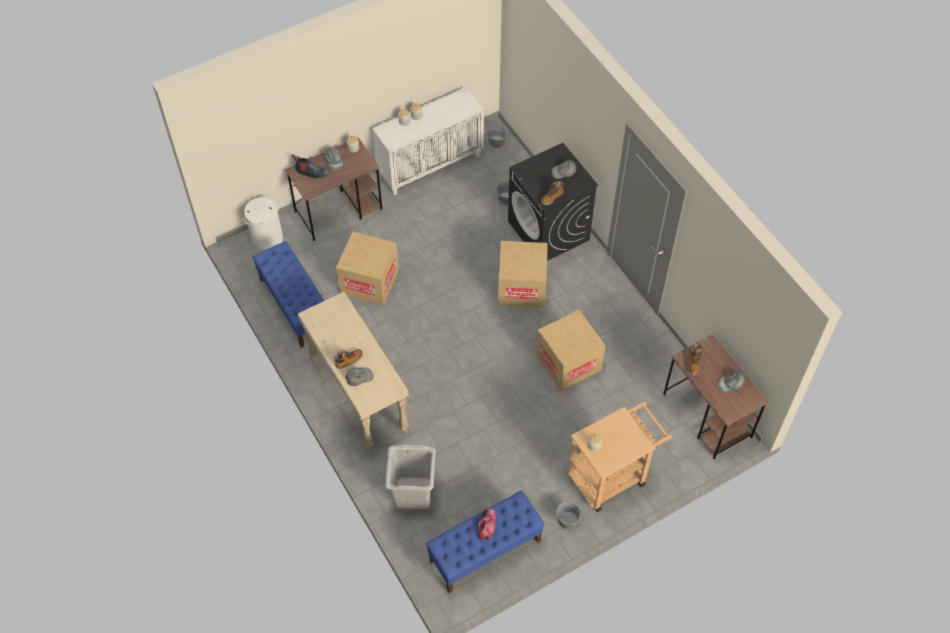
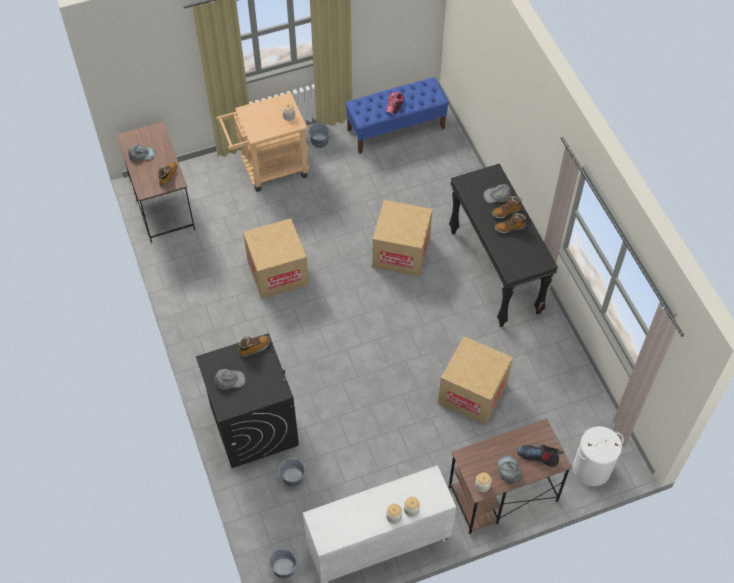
camera: 170 degrees left, 0 degrees up
blue bench [252,241,324,348] -> none
beige console table [298,292,409,451] -> black console table [449,164,558,327]
grey laundry basket [385,445,436,509] -> none
cardboard box [498,241,548,308] -> cardboard box moved to [372,200,432,277]
none -> boot [495,213,527,233]

